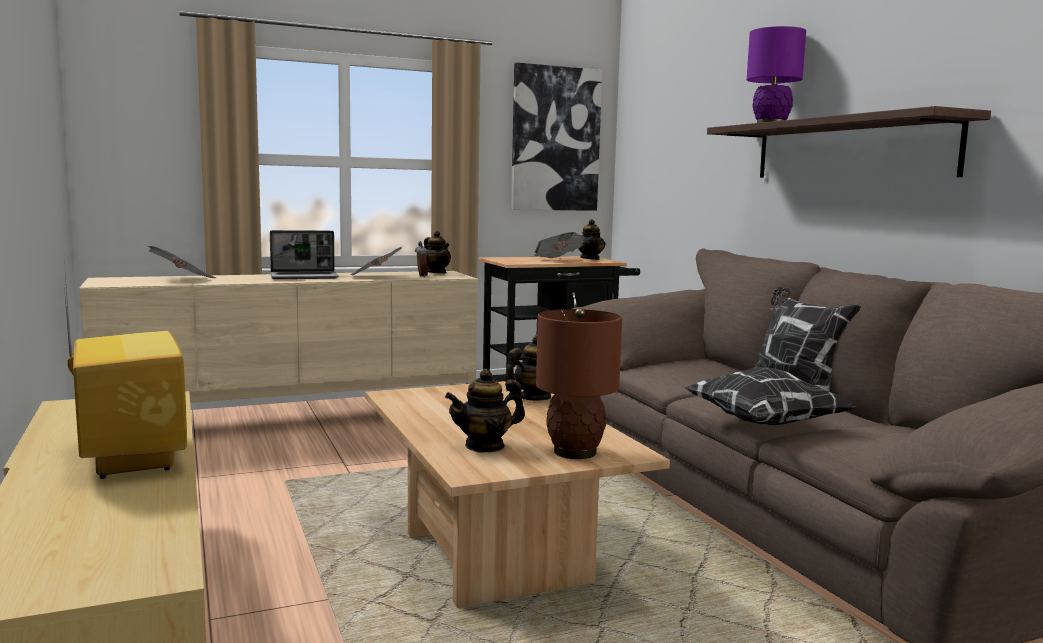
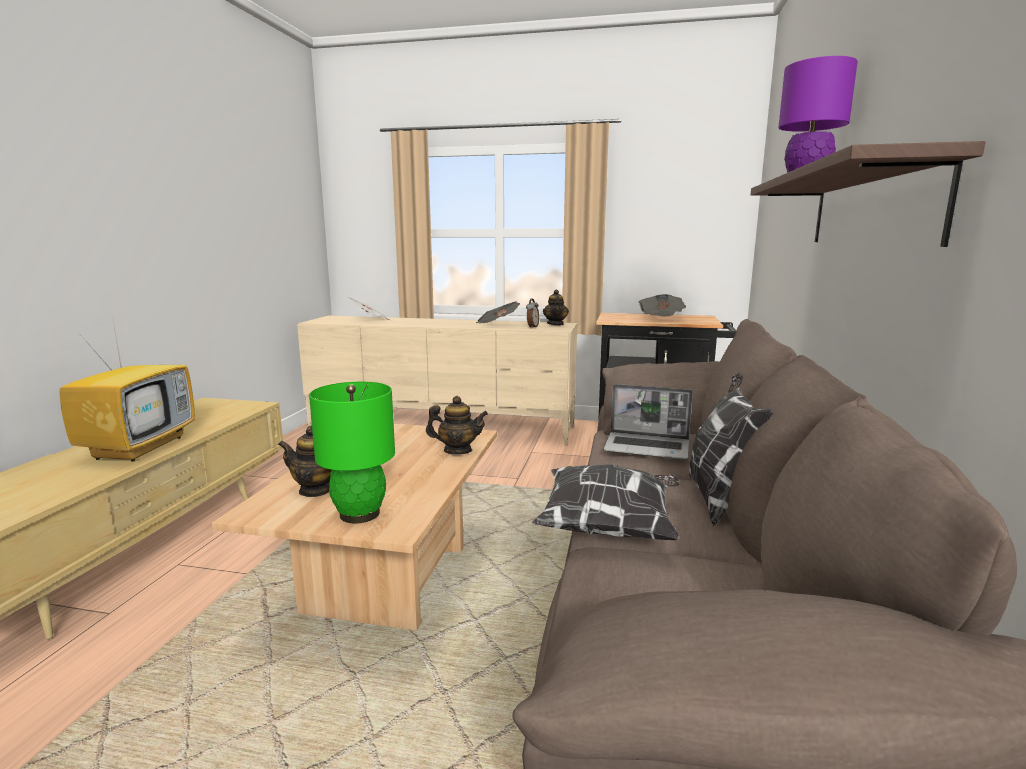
camera: 35 degrees right, 5 degrees up
laptop [270,230,339,279] -> laptop moved to [603,384,693,459]
picture [511,62,602,211] -> none
brown table lamp [536,308,622,459] -> green table lamp [309,382,395,523]
teapot [578,219,606,260] -> none

